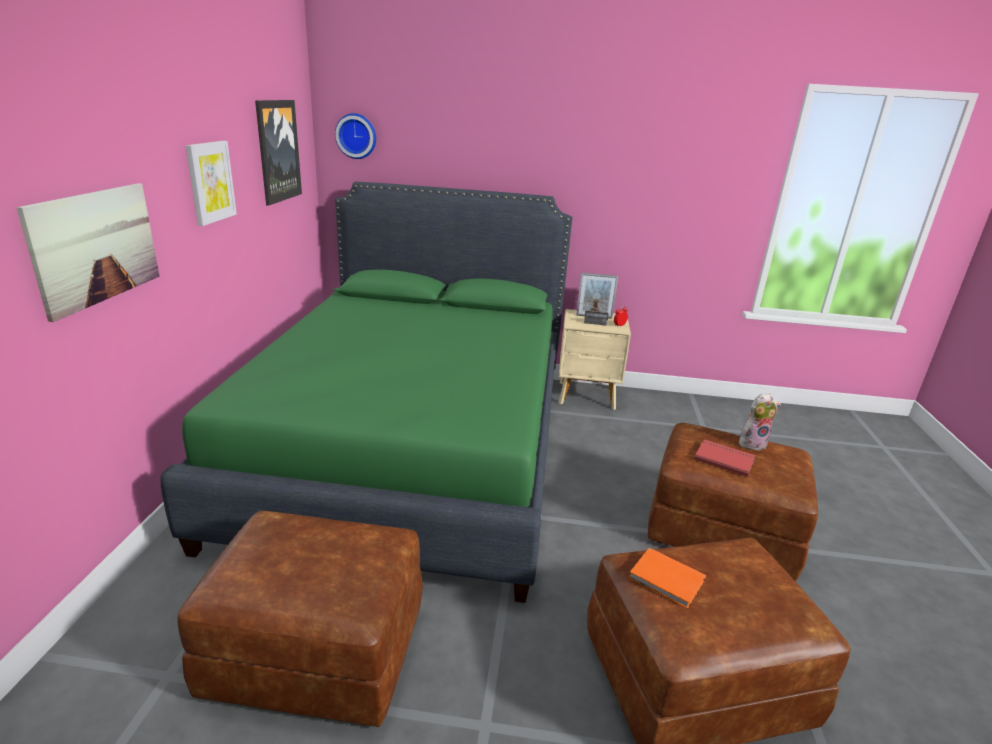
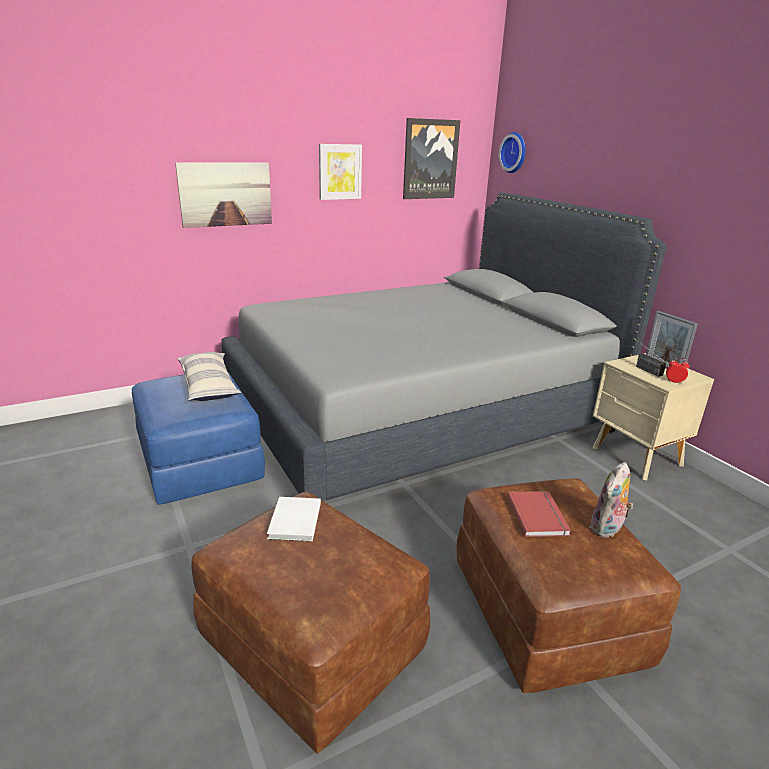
camera: 55 degrees right, 0 degrees up
green bed [160,181,572,603] -> grey bed [221,192,667,502]
brown ottoman [178,511,423,727] -> blue ottoman [132,372,265,505]
orange book [629,548,706,609] -> white book [267,497,321,541]
plush toy [739,394,781,450] -> plush toy turned 90 degrees clockwise [589,462,633,538]
none -> pillow [177,352,241,401]

